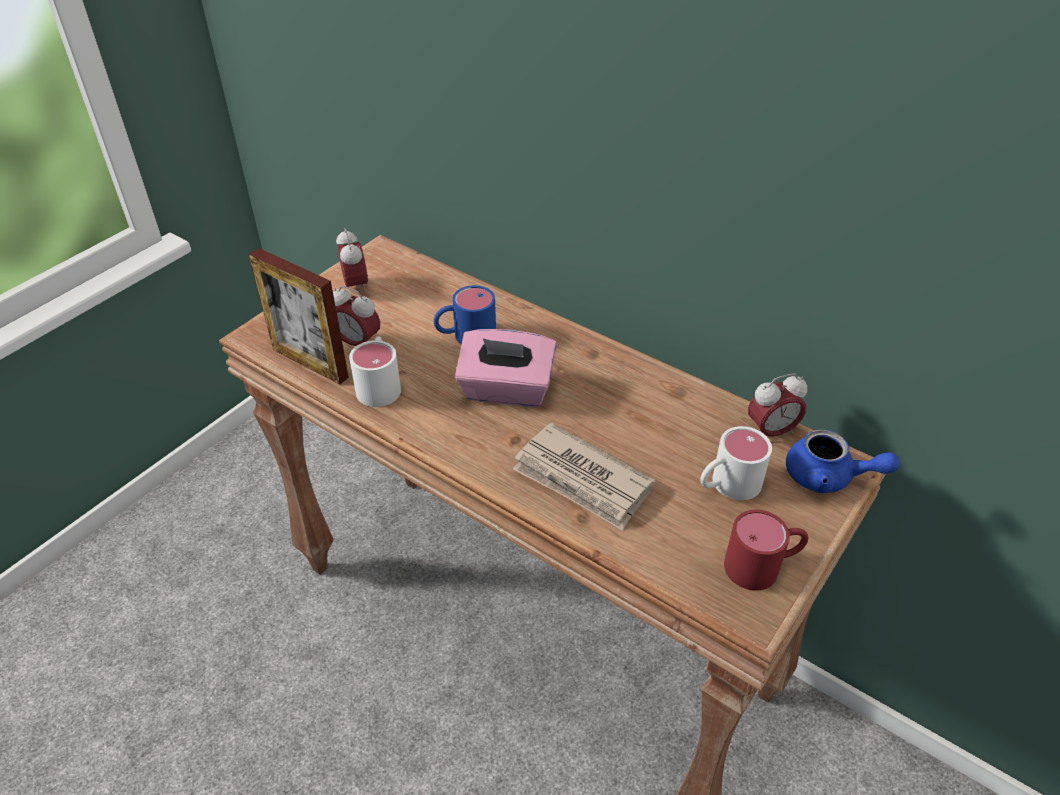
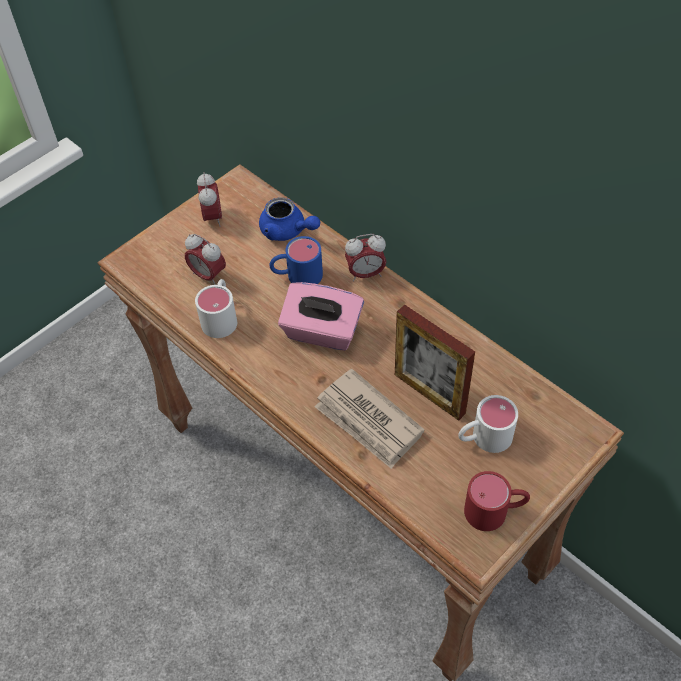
camera: 10 degrees right, 10 degrees up
picture frame [249,248,349,384] -> picture frame moved to [395,304,475,421]
alarm clock [748,373,807,437] -> alarm clock moved to [345,234,386,281]
blue teapot [786,429,900,493] -> blue teapot moved to [259,197,320,241]

